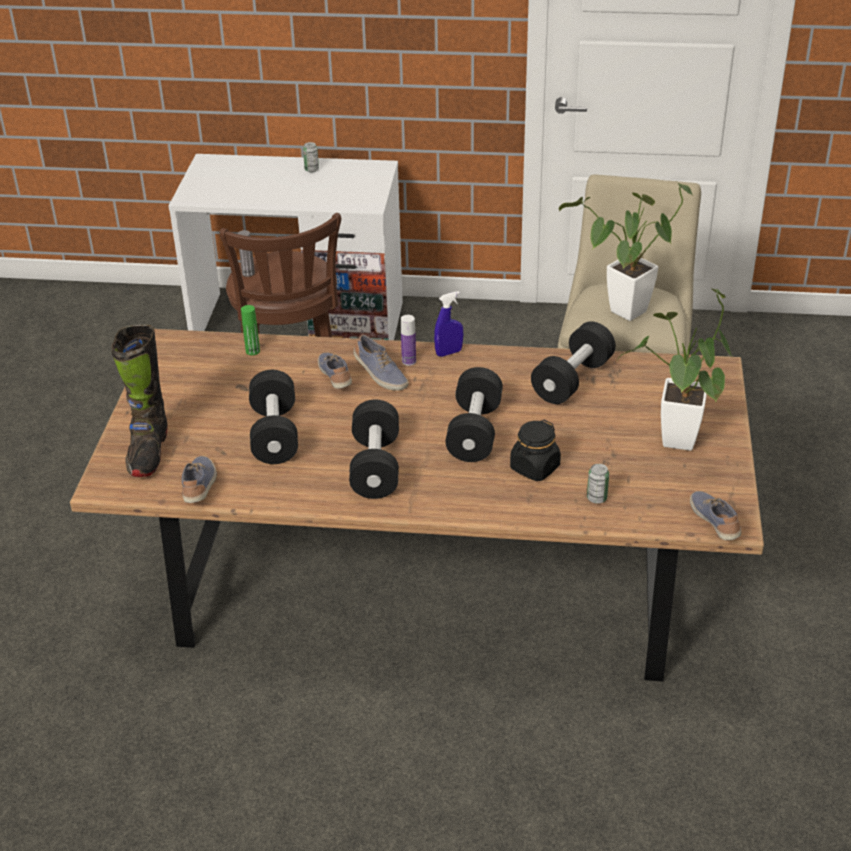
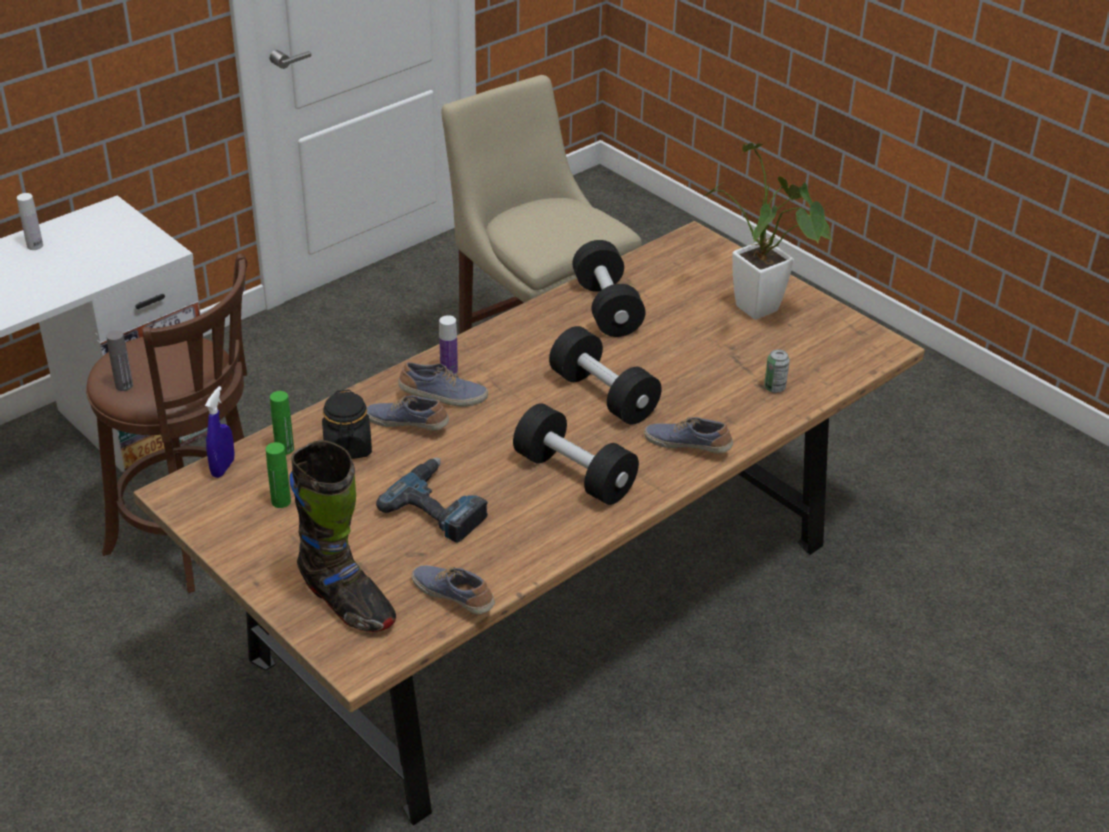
camera: 50 degrees left, 0 degrees up
black dumbbell [249,370,298,464] -> power drill [376,457,488,543]
can [303,142,319,172] -> white bottle [17,193,43,250]
blue spray bottle [434,291,463,357] -> blue spray bottle moved to [205,386,234,478]
black jar [510,420,561,481] -> black jar moved to [322,390,372,459]
potted plant [559,182,694,321] -> none
shoe [690,491,741,540] -> shoe moved to [644,417,733,453]
none -> green bottle [266,442,291,508]

